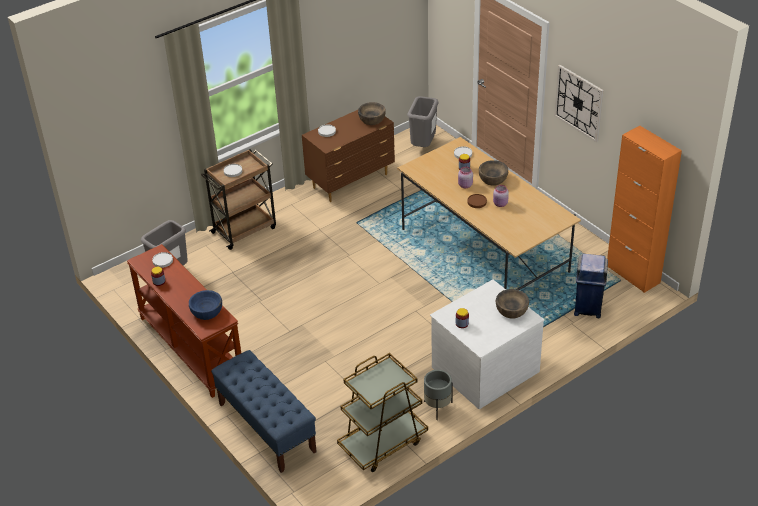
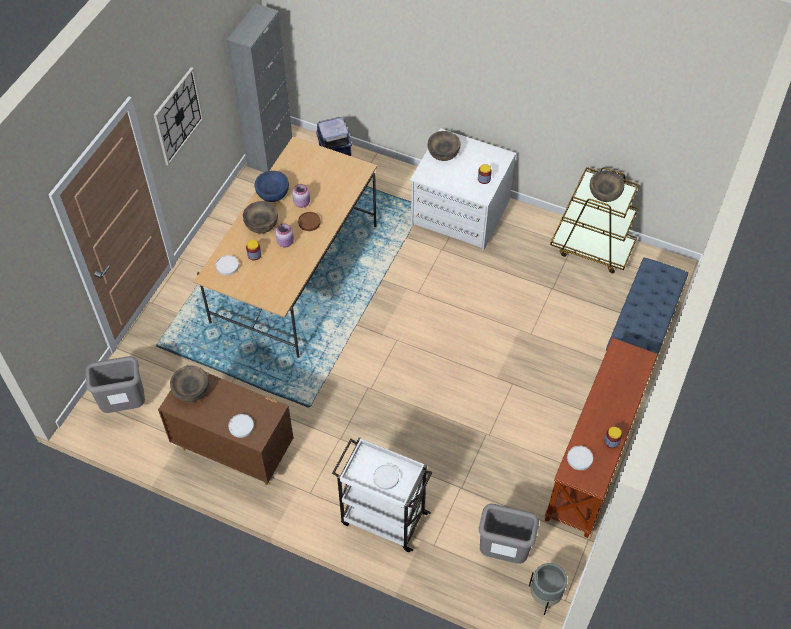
camera: 120 degrees left, 15 degrees up
blue bowl [189,290,222,320] -> blue bowl moved to [255,171,289,202]
brown cart [201,149,276,250] -> white cart [332,437,432,552]
grey planter [424,370,453,420] -> grey planter moved to [529,563,567,615]
orange cabinet [607,126,682,293] -> grey cabinet [227,3,292,172]
none -> brown bowl [590,170,624,202]

